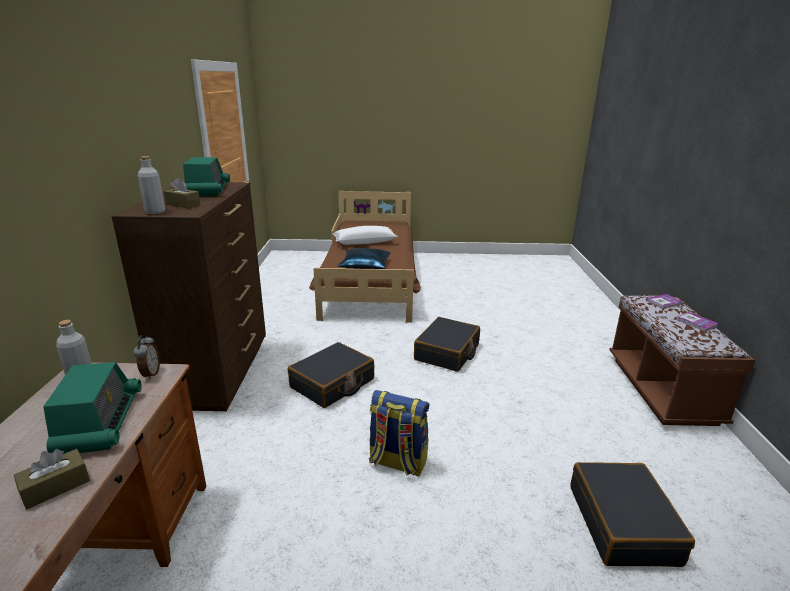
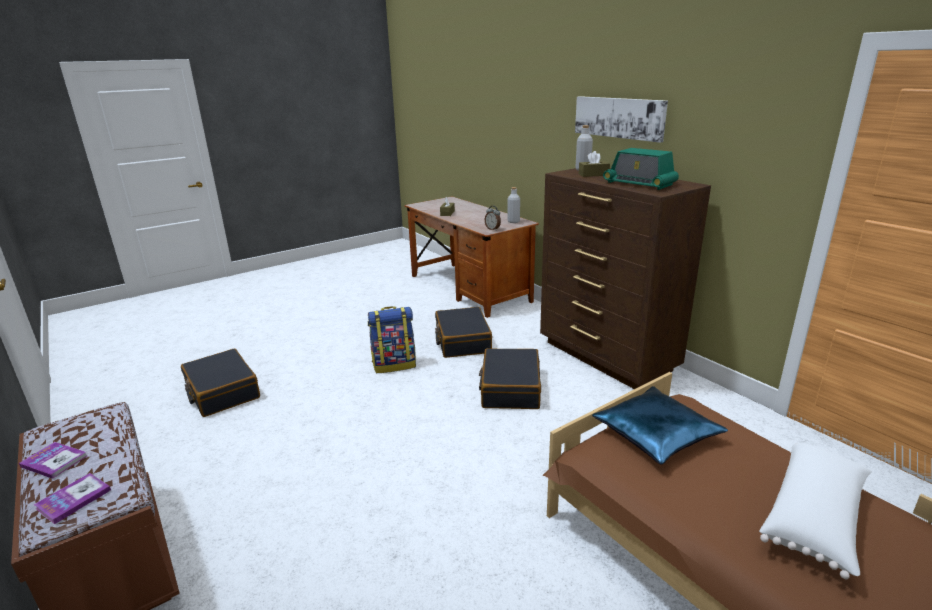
camera: 145 degrees right, 0 degrees up
radio [43,362,142,454] -> none
black suitcase [414,317,480,372] -> black suitcase moved to [435,307,492,358]
none -> picture [575,96,668,143]

